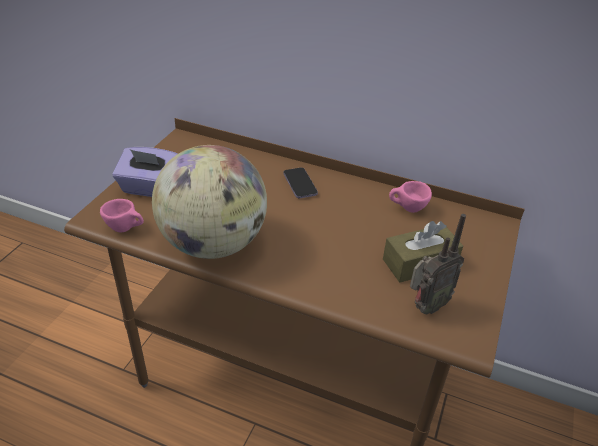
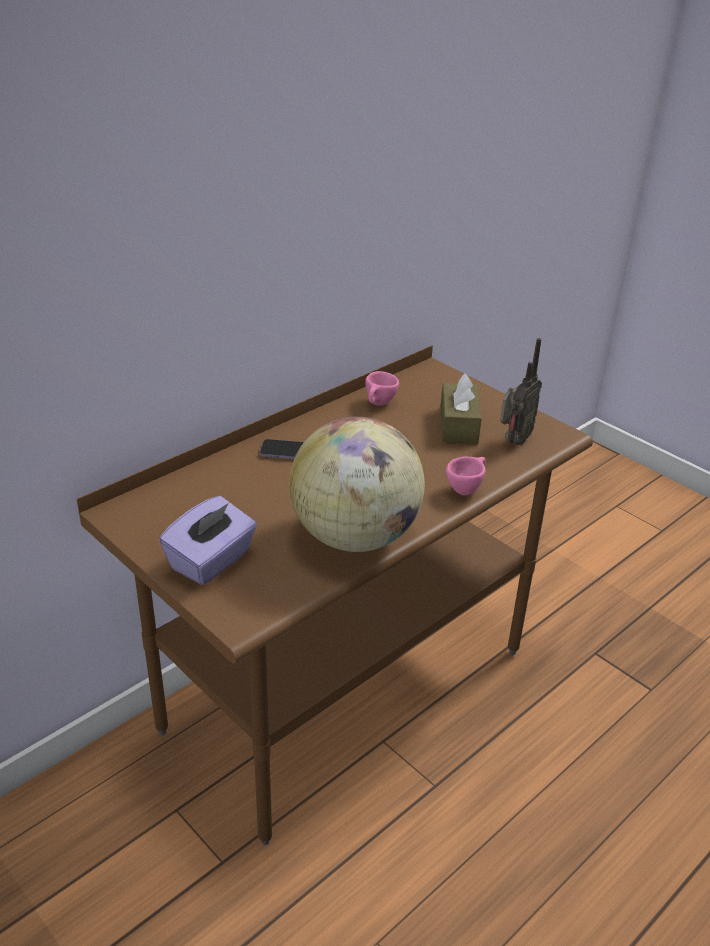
camera: 65 degrees left, 5 degrees down
pink cup [100,199,144,232] -> pink cup moved to [446,457,486,495]
radio [410,214,466,315] -> radio turned 45 degrees clockwise [500,338,542,445]

